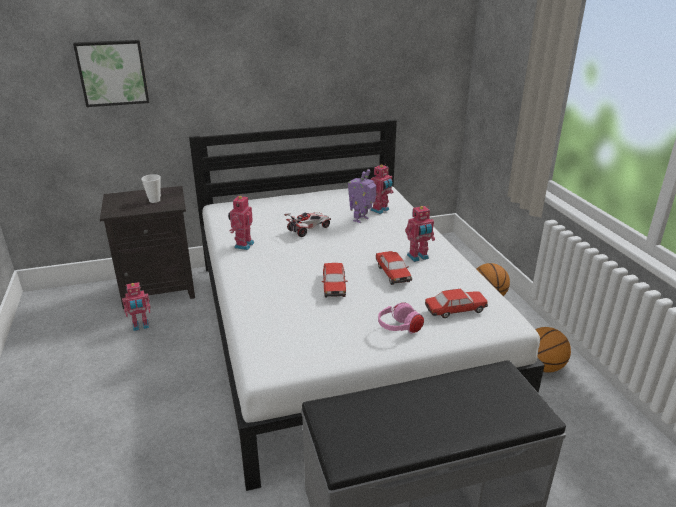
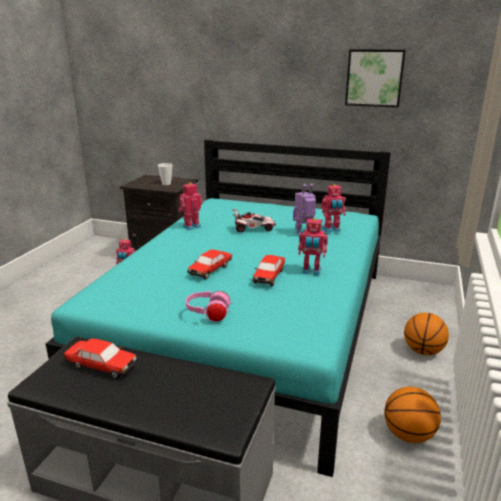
camera: 35 degrees right, 5 degrees down
picture [73,40,149,107] -> picture moved to [345,49,406,108]
white bed [189,120,545,491] -> turquoise bed [46,140,391,477]
toy car [425,289,488,318] -> toy car moved to [64,338,138,379]

